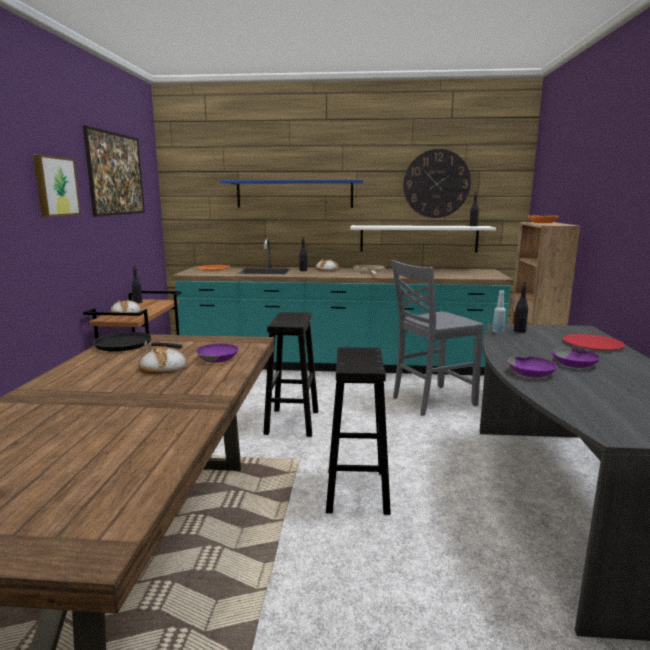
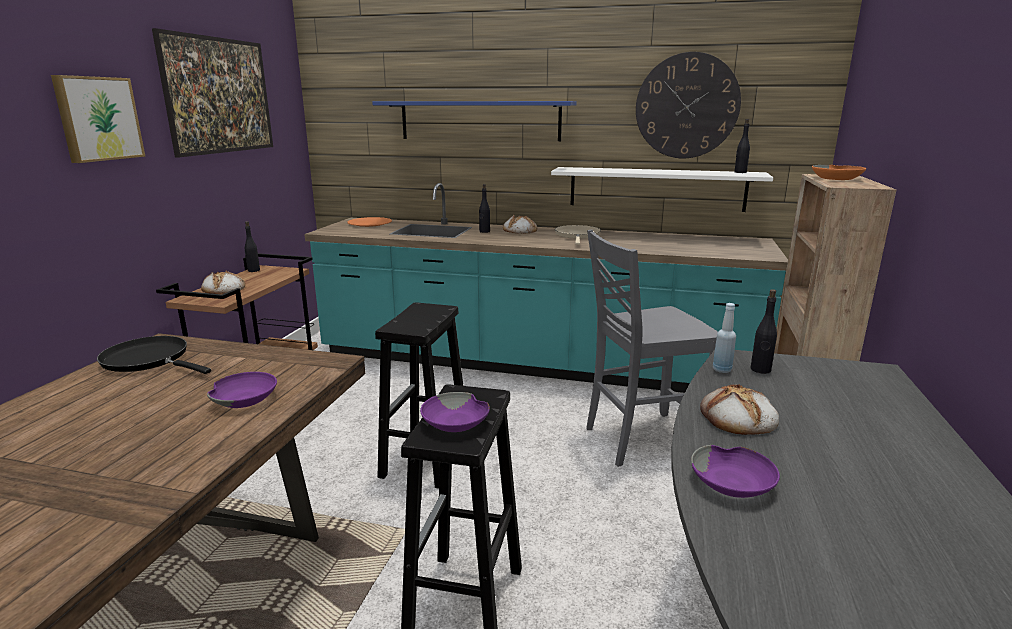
camera: 10 degrees right, 5 degrees up
bread [139,346,187,374] -> bread moved to [700,384,779,435]
purple bowl [552,348,600,368] -> purple bowl moved to [420,392,490,432]
red plate [563,334,625,350] -> none

